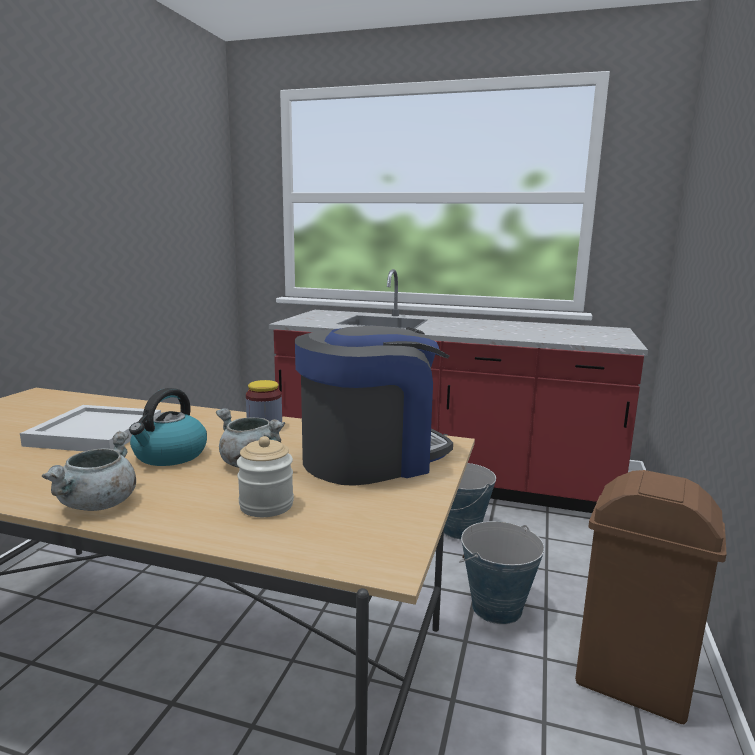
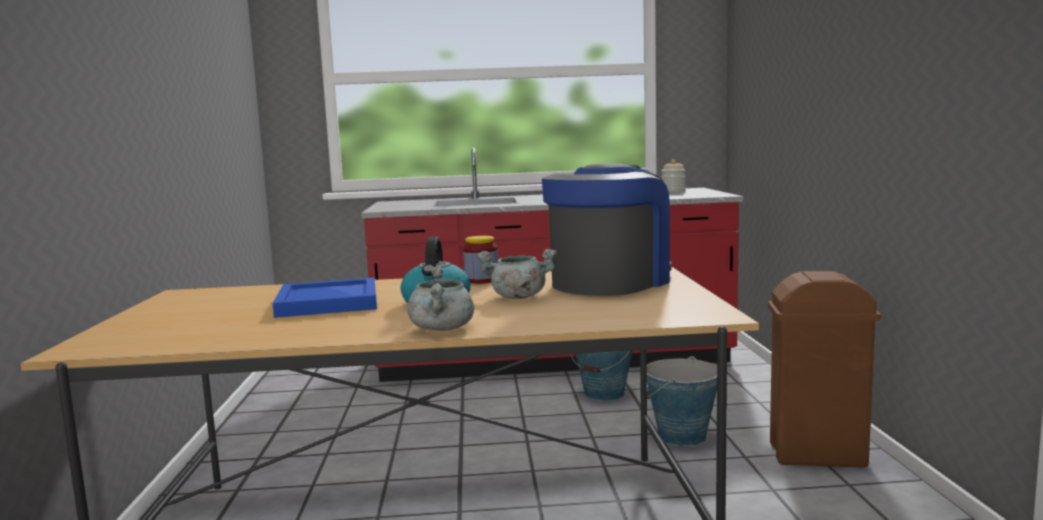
camera: 20 degrees left, 5 degrees down
white tray [20,405,161,451] -> blue tray [273,277,377,318]
jar [237,436,294,517] -> jar moved to [662,160,685,192]

